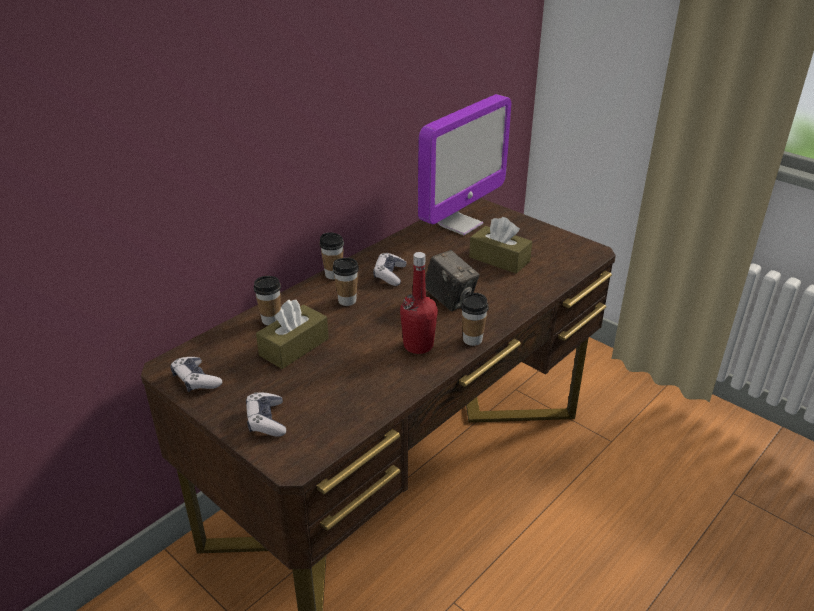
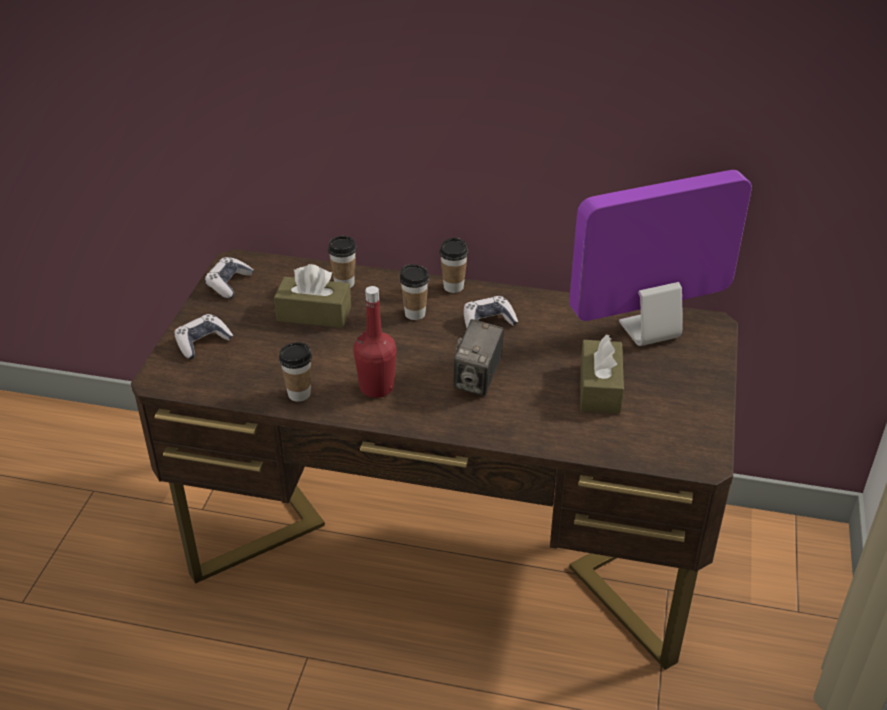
camera: 60 degrees right, 5 degrees up
monitor [418,94,511,235] -> monitor turned 150 degrees clockwise [569,170,752,346]
cup [461,293,489,346] -> cup moved to [279,342,312,402]

